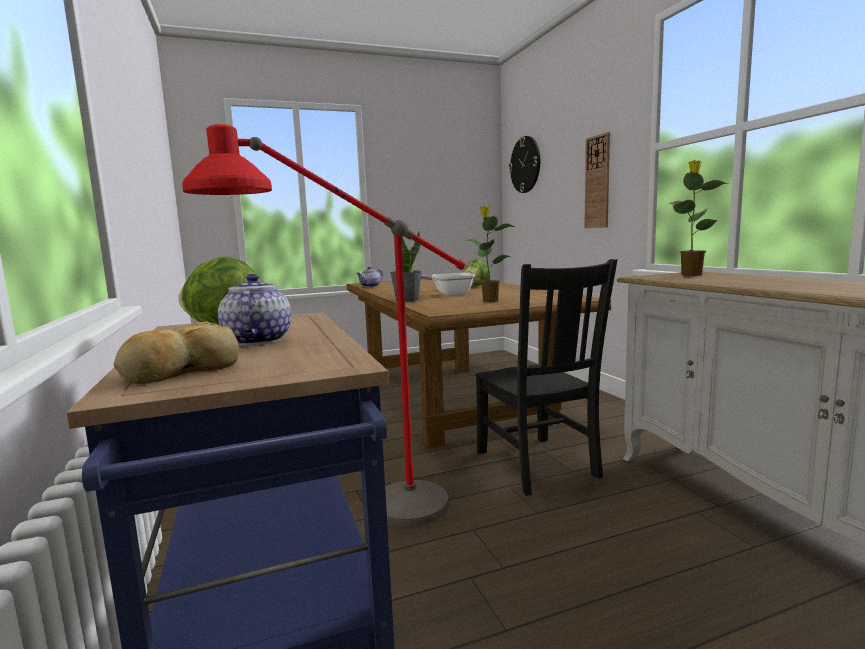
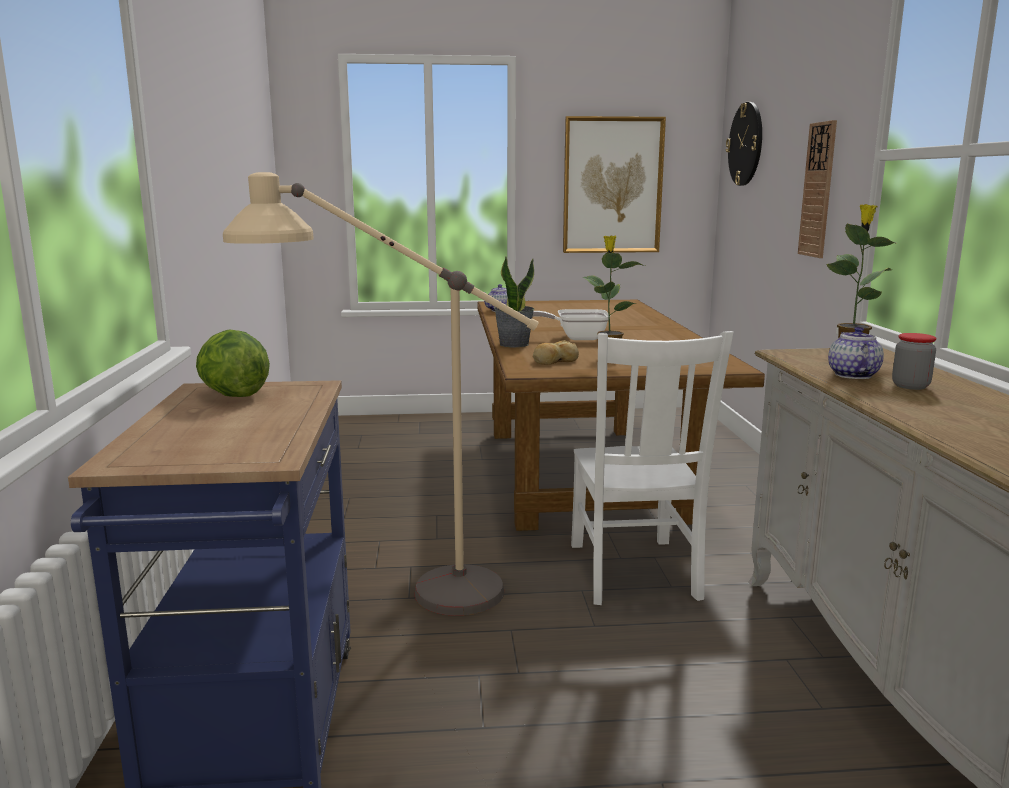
camera: 15 degrees right, 5 degrees up
bread [113,321,239,384] -> bread moved to [533,340,579,365]
red floor lamp [182,124,466,527] -> beige floor lamp [223,172,539,616]
teapot [218,274,291,346] -> teapot moved to [828,327,884,379]
lettuce [462,259,491,286] -> none
black chair [475,258,618,495] -> white chair [571,331,733,605]
none -> picture [563,116,666,253]
none -> jar [892,333,936,390]

